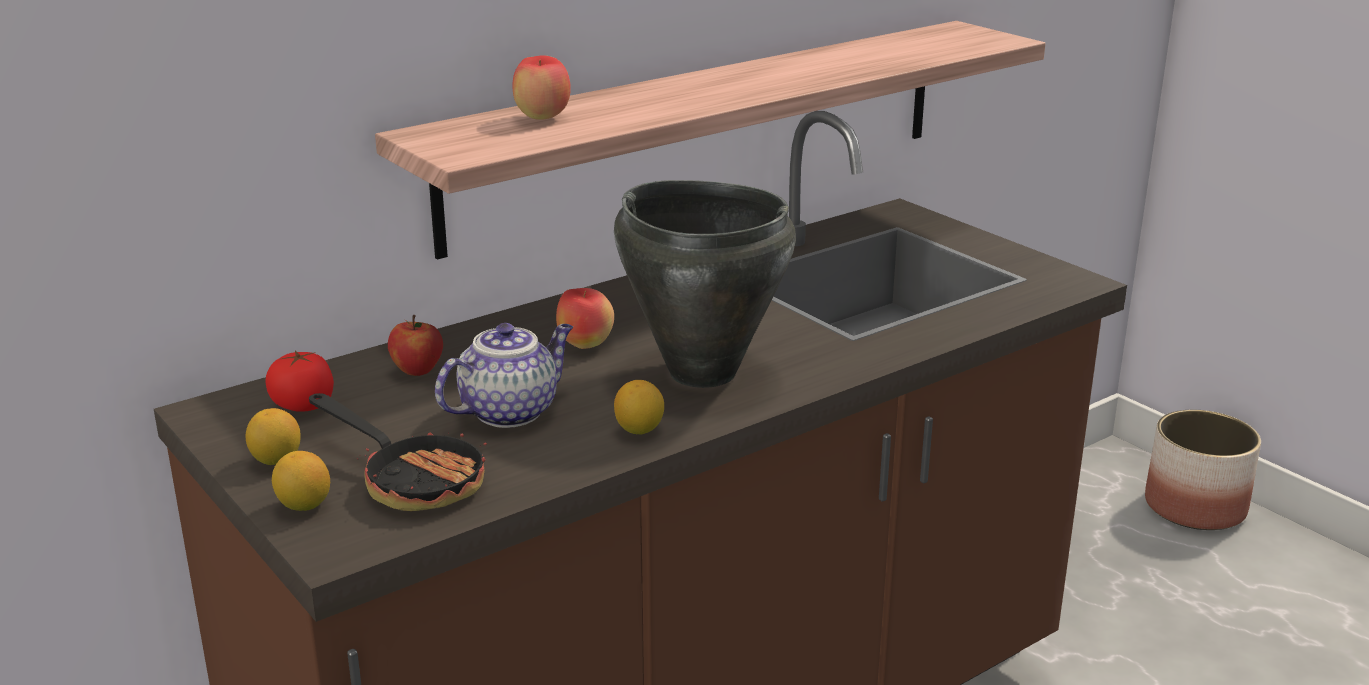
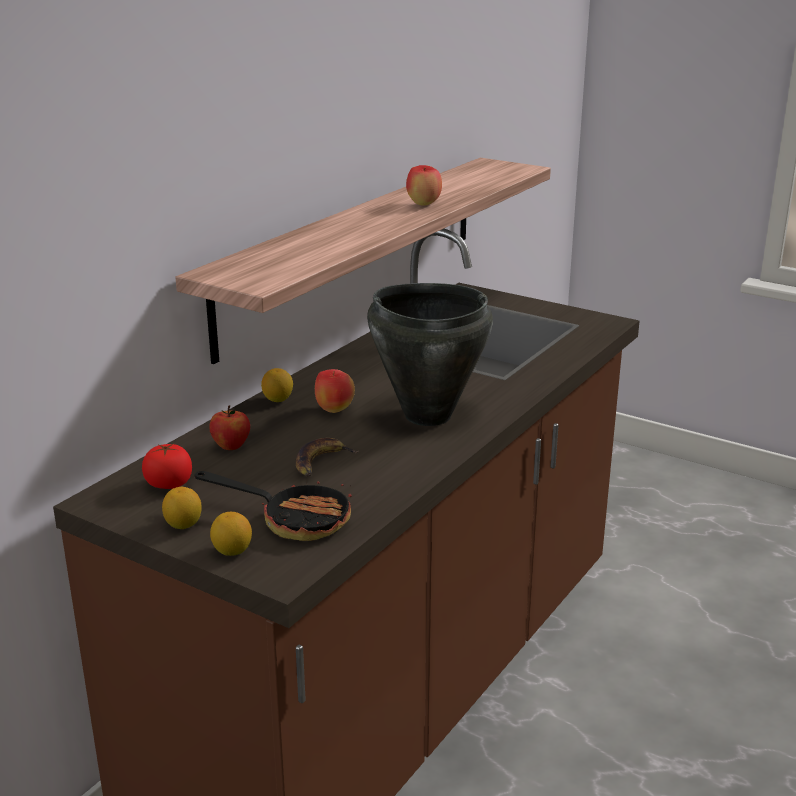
camera: 20 degrees left, 0 degrees up
teapot [435,323,573,428] -> banana [296,438,359,477]
apple [512,55,571,120] -> apple moved to [406,165,442,206]
lemon [614,380,664,434] -> lemon moved to [261,368,293,402]
planter [1145,410,1261,530] -> none

